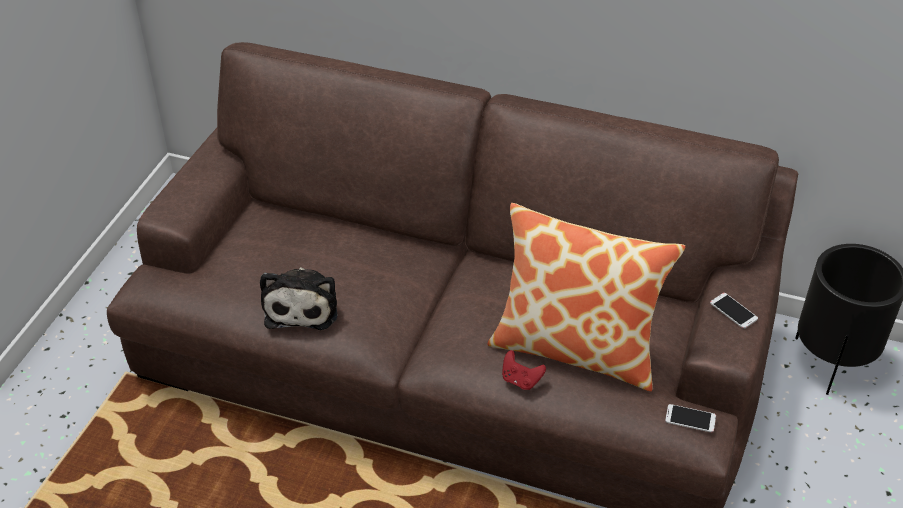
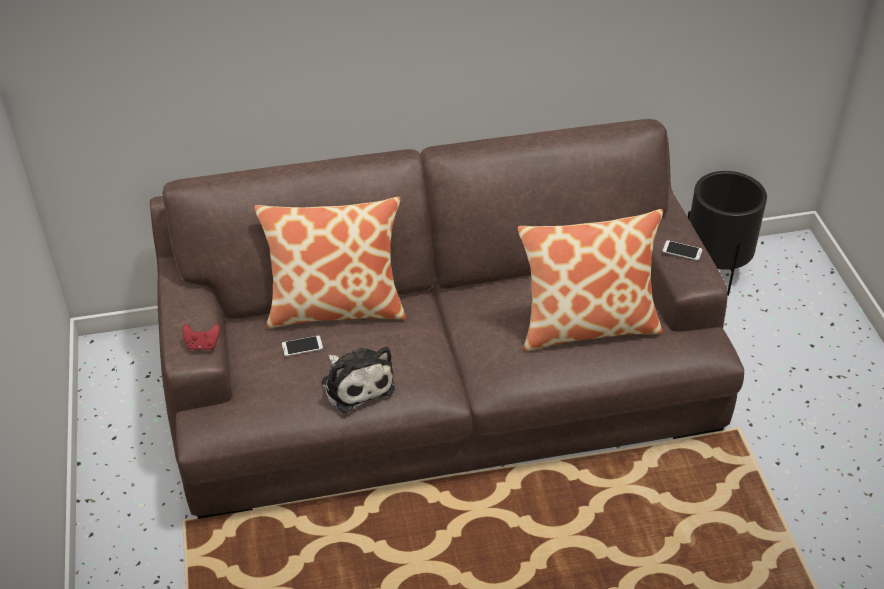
camera: 30 degrees left, 0 degrees up
red game controller [502,350,546,390] -> red game controller moved to [182,324,220,350]
phone [665,404,716,433] -> phone moved to [282,336,323,356]
none -> pillow [254,197,406,328]

